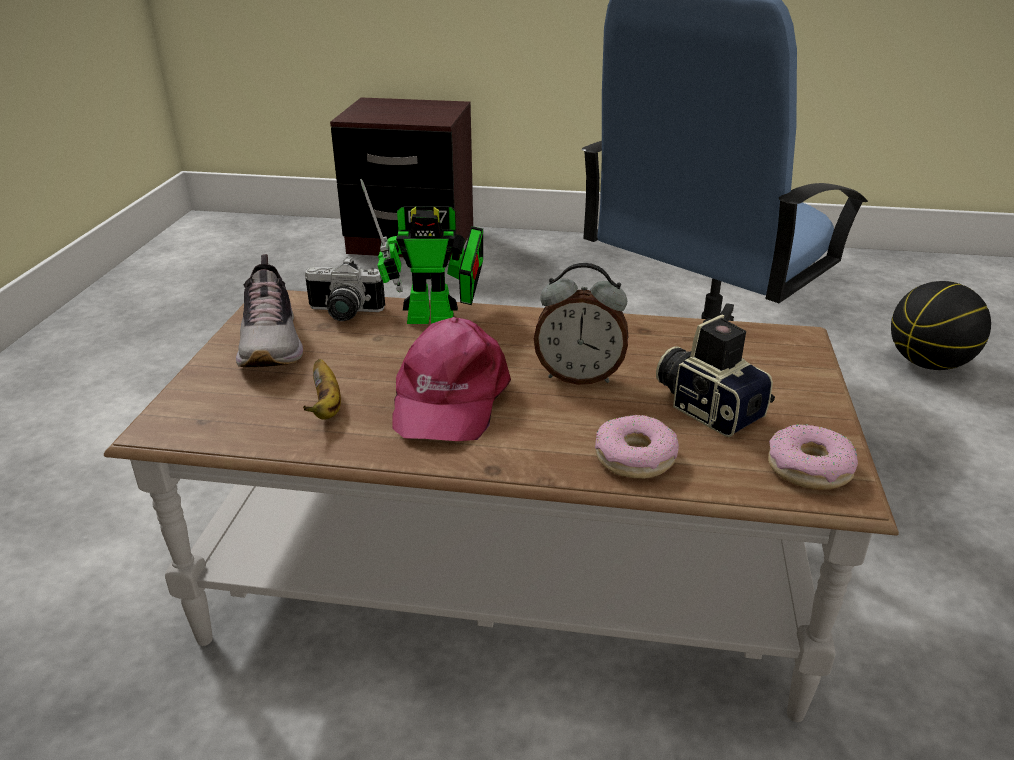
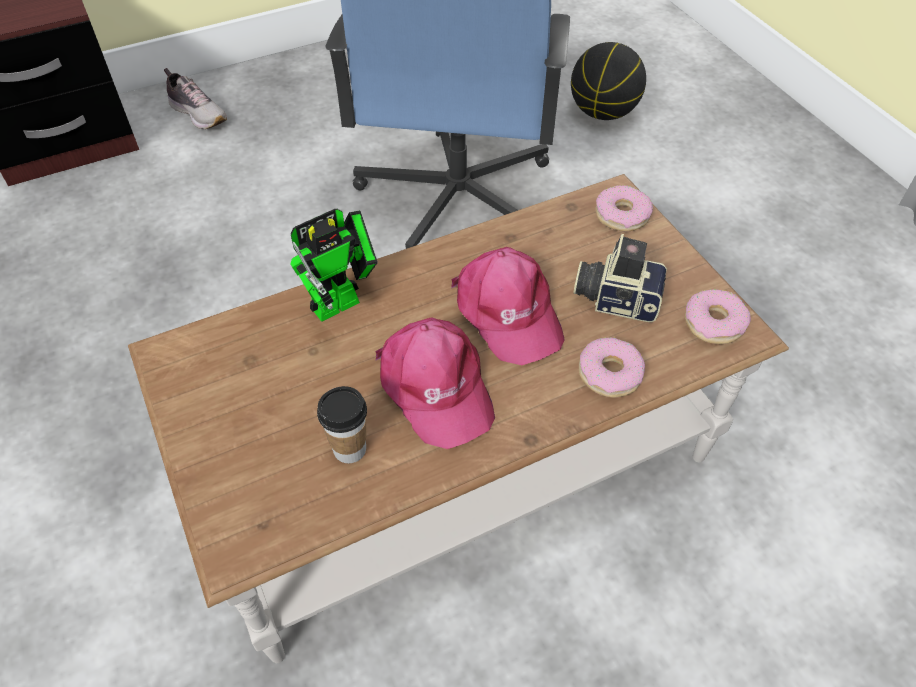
camera: 35 degrees left, 20 degrees up
shoe [236,254,303,367] -> shoe moved to [164,68,227,129]
banana [303,359,341,420] -> cup [317,386,367,463]
camera [305,257,385,321] -> none
alarm clock [534,263,628,385] -> pink cap [451,247,565,365]
none -> donut [595,185,653,232]

